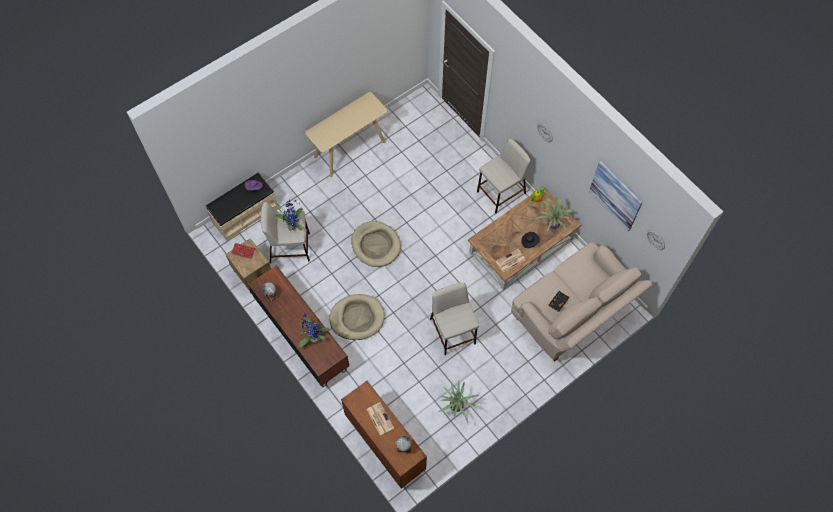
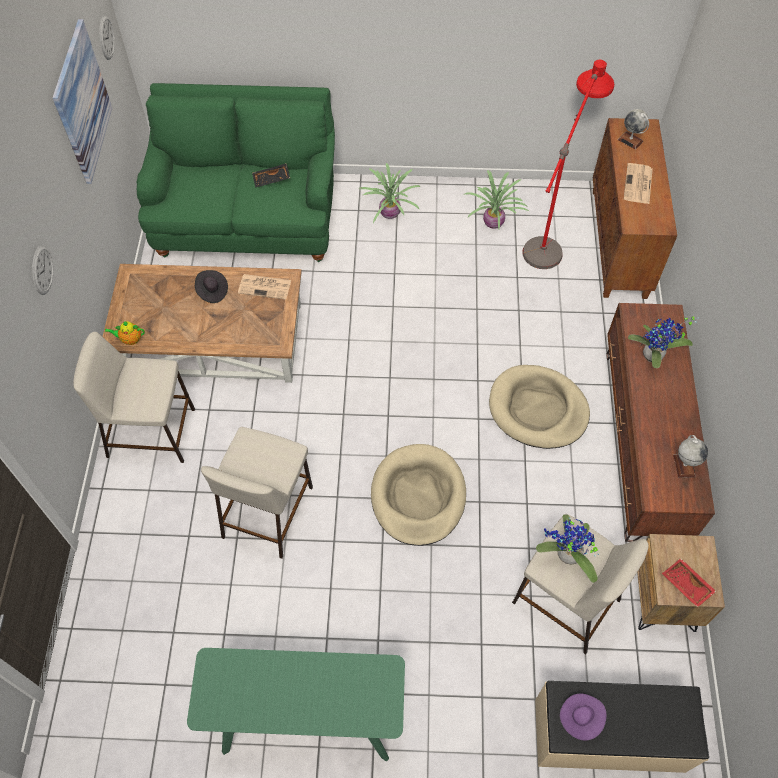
camera: 140 degrees left, 5 degrees down
beige console table [305,92,387,177] -> green console table [187,648,405,761]
beige stool [430,283,479,355] -> beige stool moved to [201,427,313,559]
beige sofa [511,242,652,362] -> green sofa [136,83,335,262]
potted plant [535,197,574,233] -> potted plant moved to [359,163,421,223]
none -> red floor lamp [522,60,614,269]

